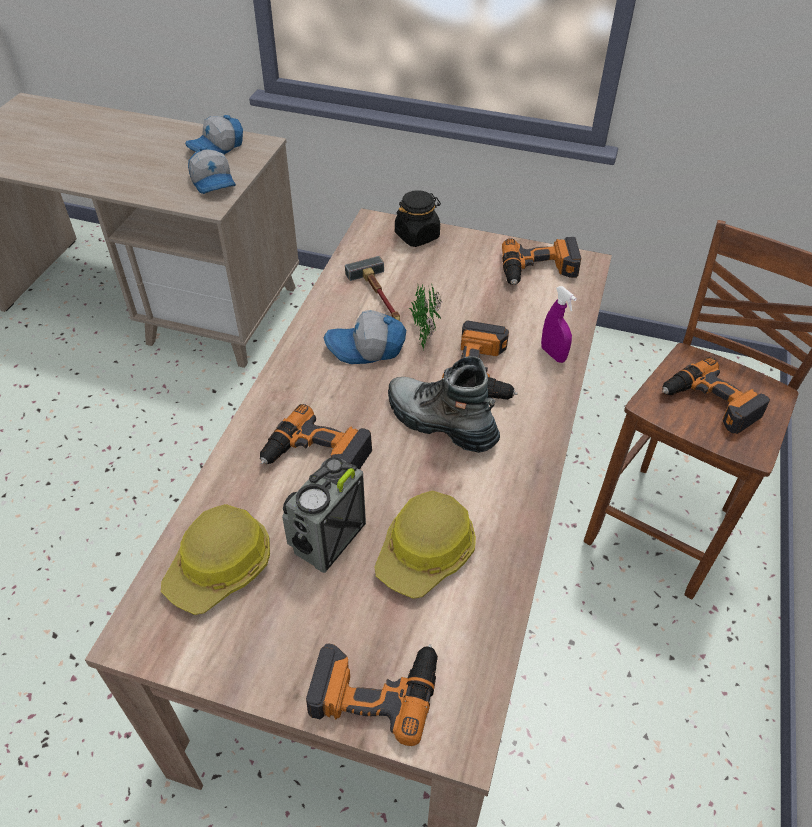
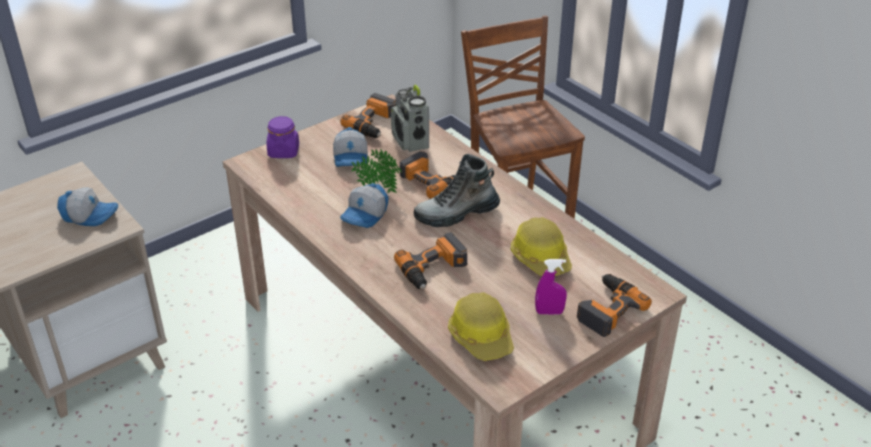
camera: 55 degrees left, 10 degrees down
cap [185,115,243,155] -> cap moved to [333,127,368,167]
radio [282,457,366,573] -> radio moved to [391,84,429,152]
hammer [345,256,400,321] -> none
black jar [395,190,441,247] -> purple jar [267,116,299,158]
purple spray bottle [541,286,577,363] -> purple spray bottle moved to [535,259,567,315]
power drill [662,357,770,434] -> none

